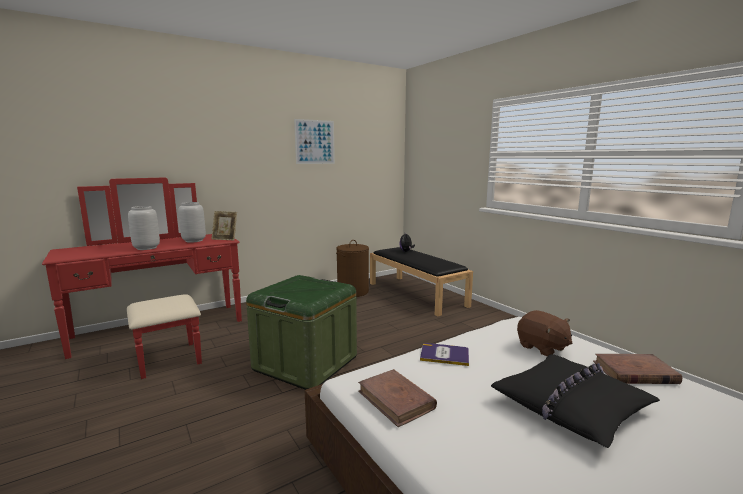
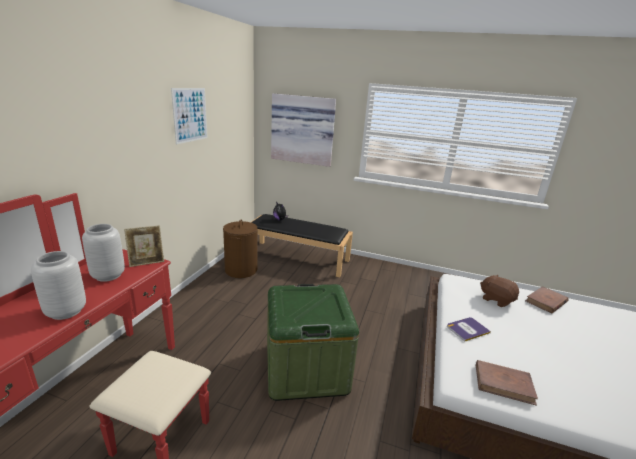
camera: 40 degrees left, 10 degrees up
black pillow [491,354,660,448] -> none
brown plush toy [517,310,572,356] -> brown plush toy turned 150 degrees counterclockwise [480,274,519,307]
none -> picture [271,93,336,167]

